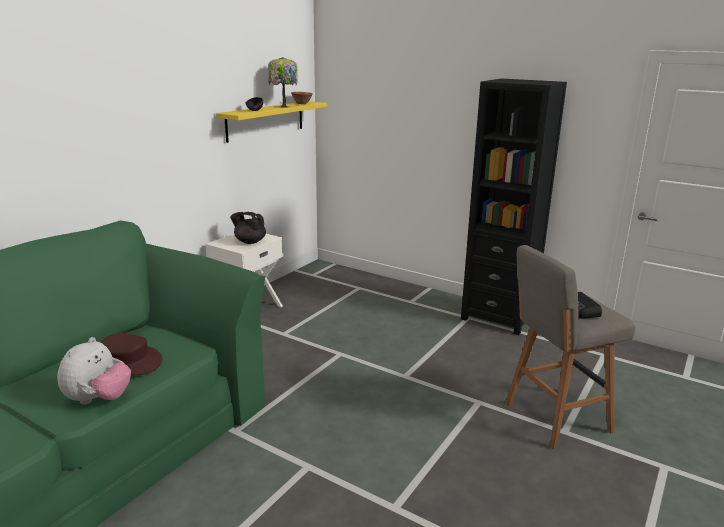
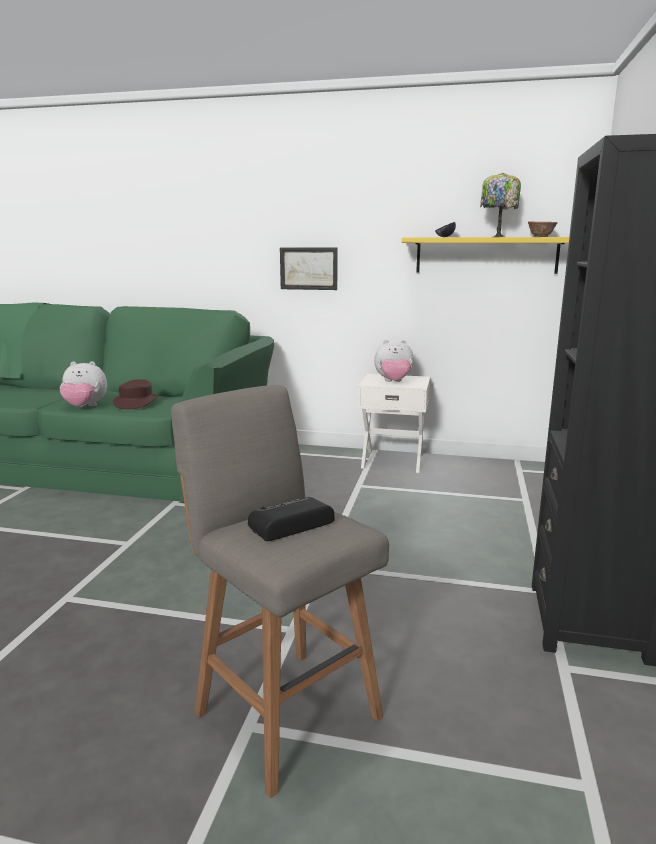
camera: 70 degrees right, 5 degrees down
black teapot [230,212,266,244] -> plush toy [374,340,414,382]
none -> picture [280,248,338,290]

